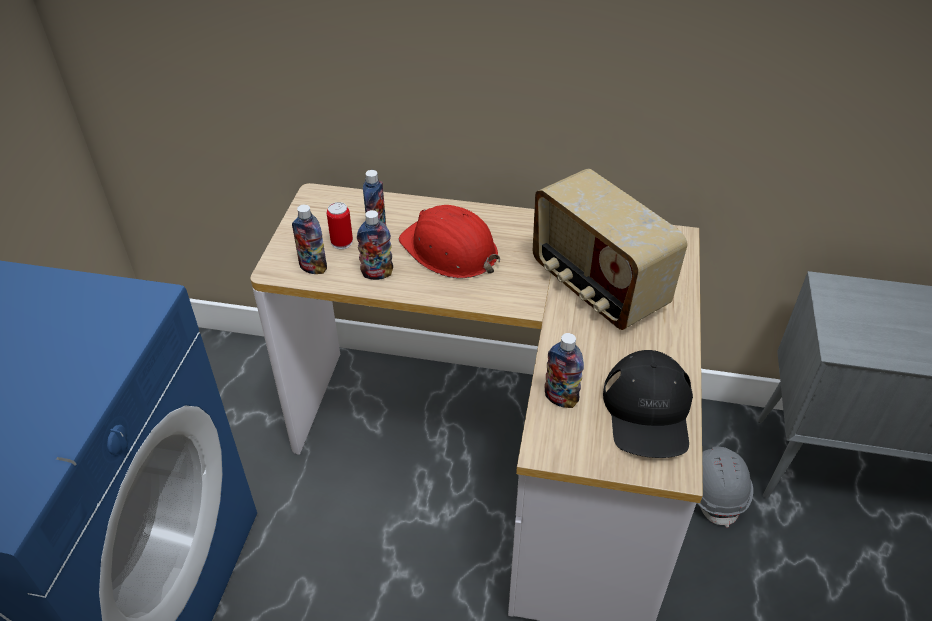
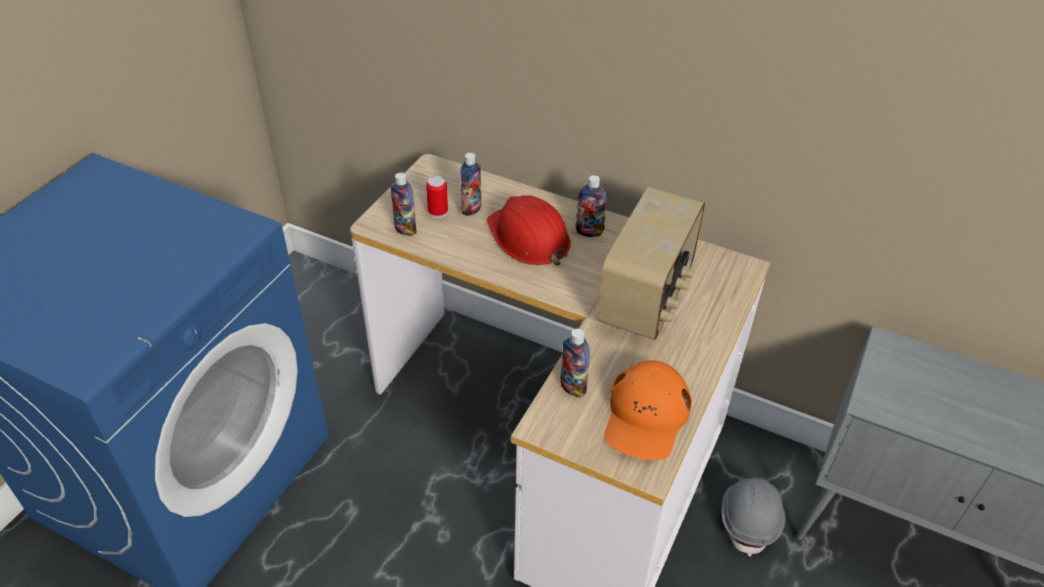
camera: 15 degrees right, 0 degrees up
bottle [357,210,393,280] -> bottle moved to [576,175,607,237]
radio [533,169,687,330] -> radio turned 135 degrees counterclockwise [598,186,705,340]
black cap [603,350,693,458] -> orange cap [604,360,692,460]

